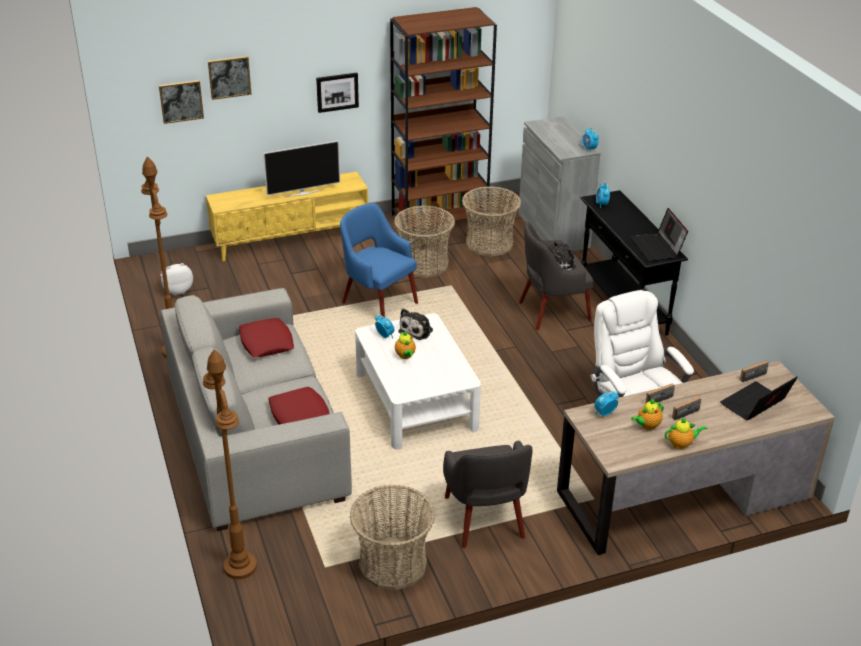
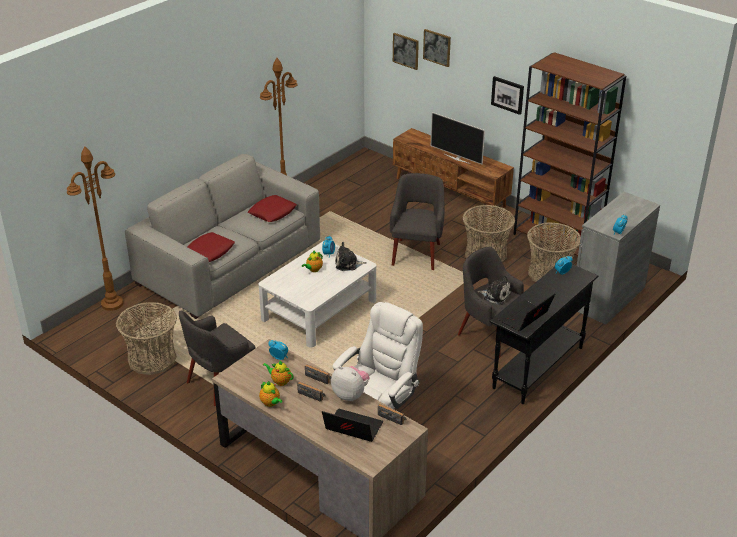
camera: 60 degrees right, 0 degrees up
plush toy [160,263,193,296] -> plush toy moved to [331,366,370,401]
yellow tv stand [206,172,368,261] -> brown tv stand [393,128,514,216]
blue armchair [340,203,418,319] -> grey armchair [390,173,444,270]

